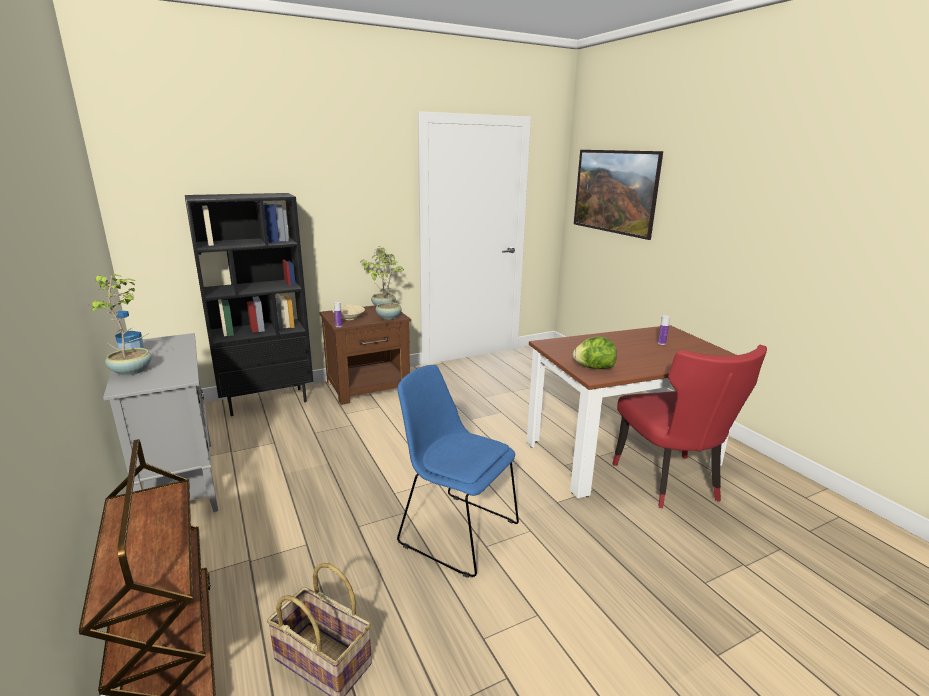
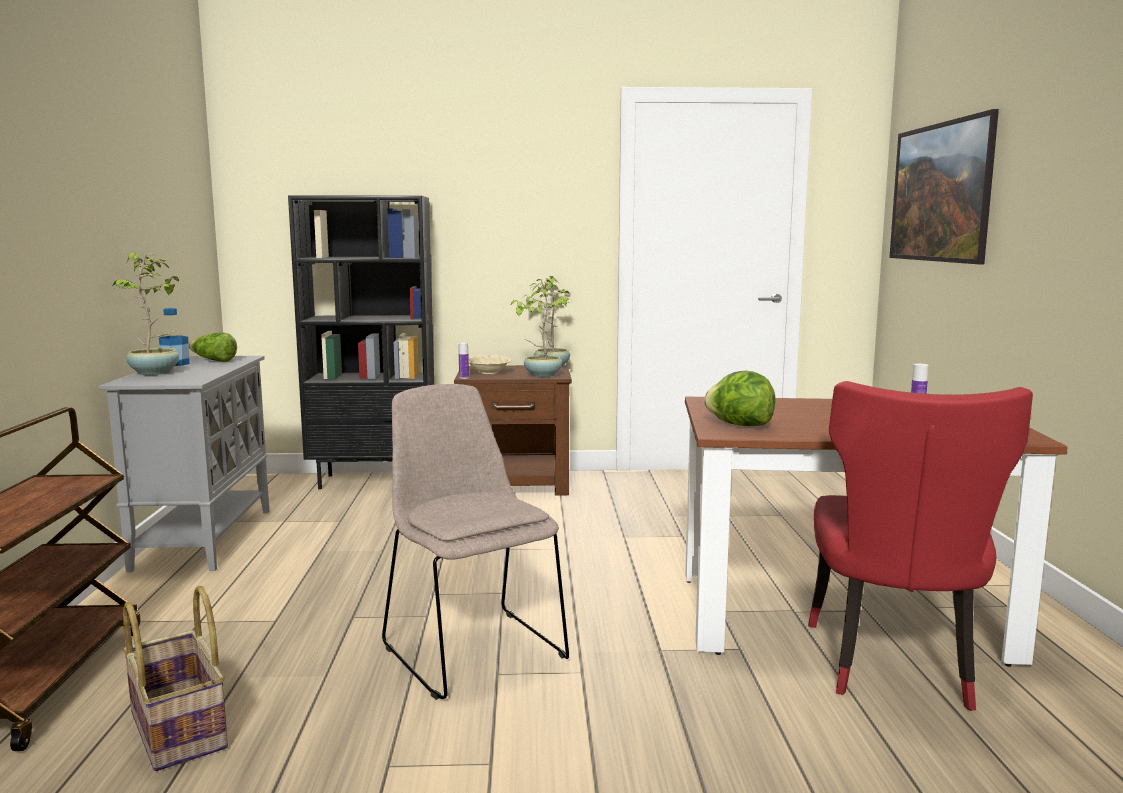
camera: 25 degrees right, 10 degrees down
blue chair [397,365,519,578] -> beige chair [382,384,569,700]
none -> lettuce [189,333,237,362]

